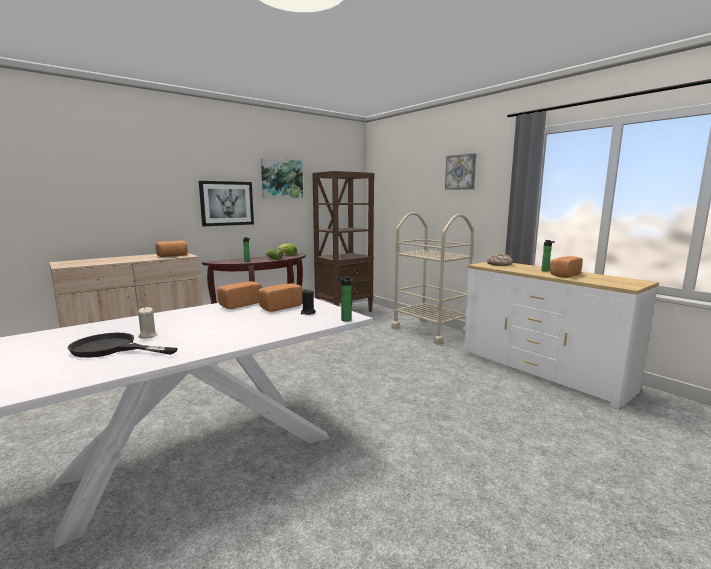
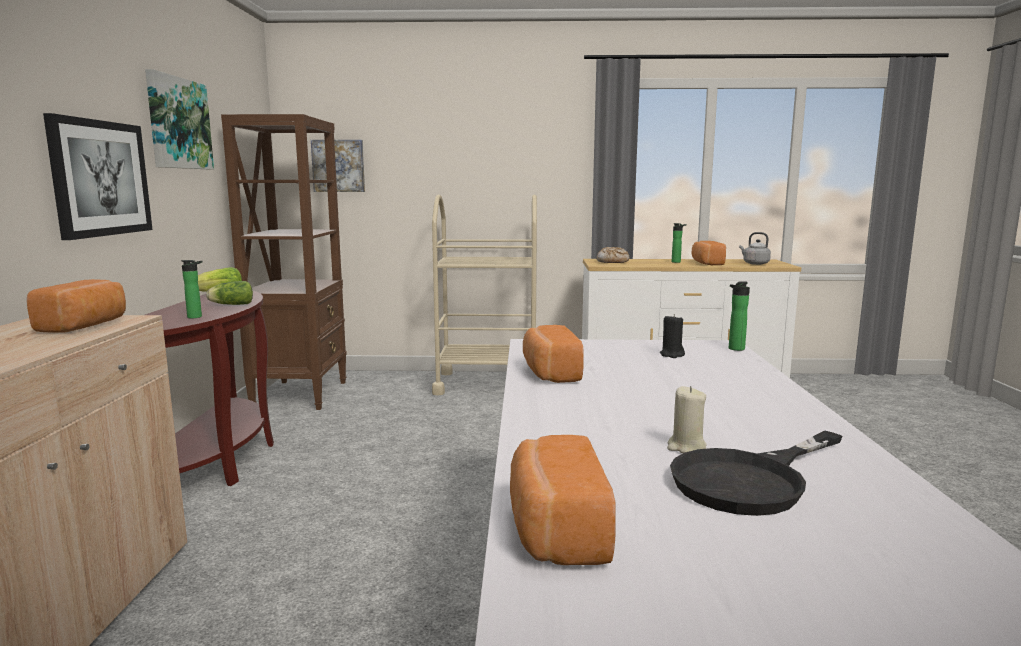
camera: 50 degrees left, 0 degrees up
bread [258,283,303,312] -> bread moved to [510,435,616,565]
picture [445,153,477,190] -> picture moved to [311,140,365,192]
none -> grey kettle [739,232,771,265]

